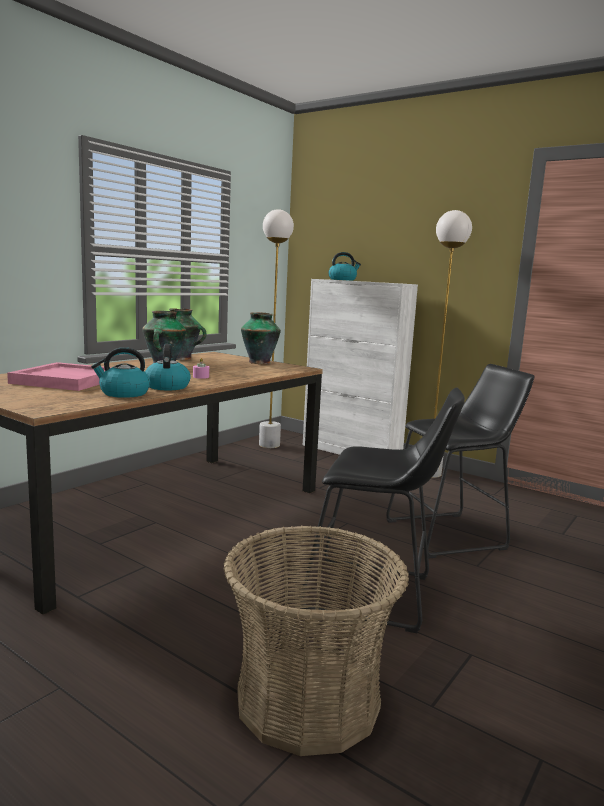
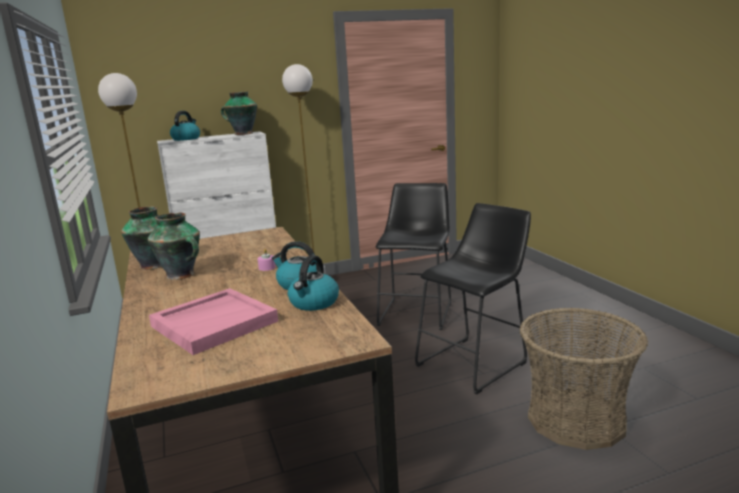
camera: 55 degrees left, 5 degrees up
vase [241,312,281,364] -> vase moved to [221,92,257,135]

